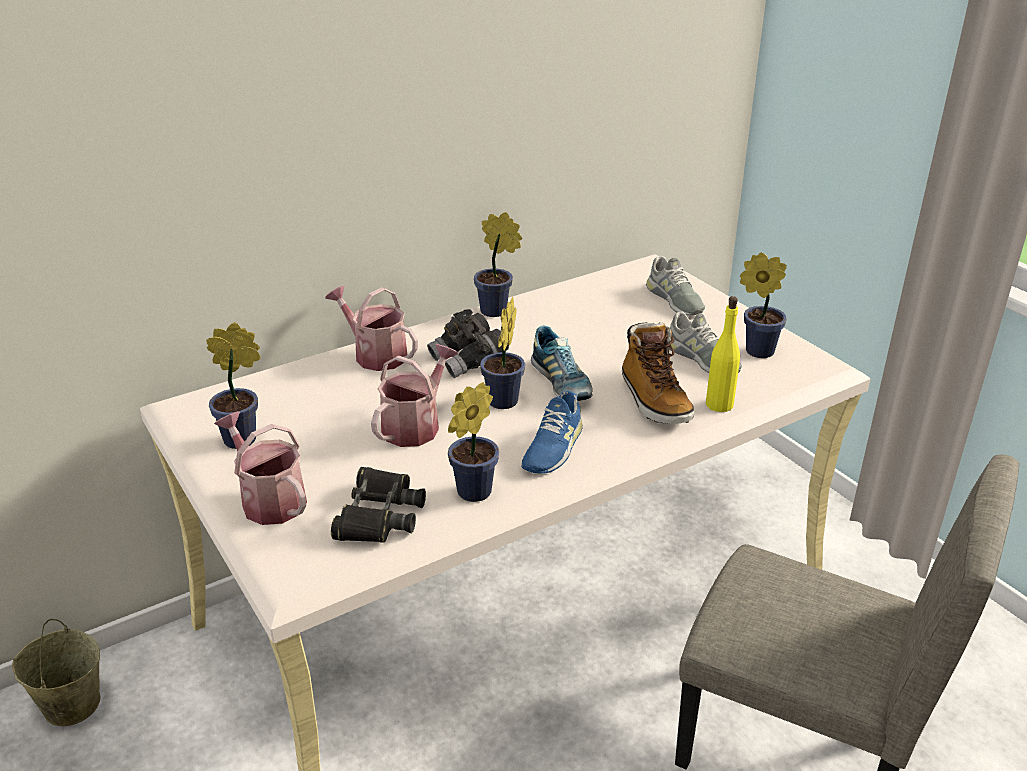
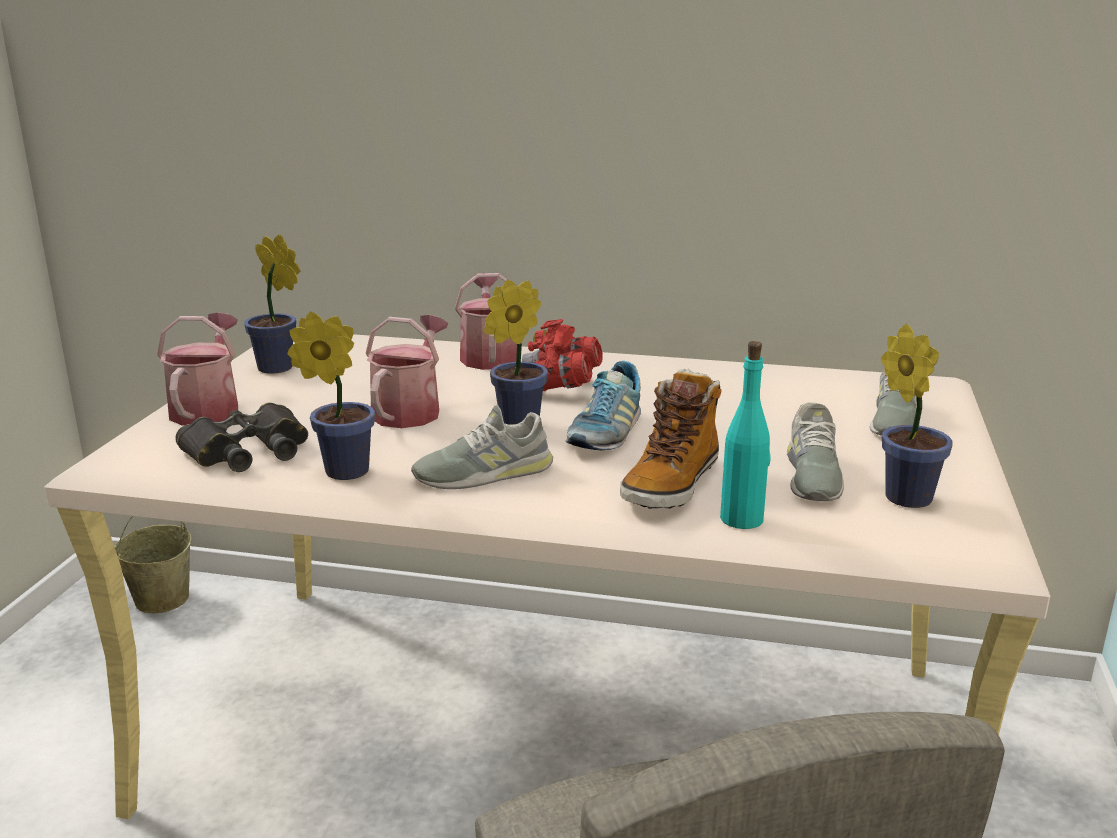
camera: 45 degrees right, 10 degrees down
watering can [371,344,458,447] -> watering can turned 60 degrees counterclockwise [365,315,448,428]
grey binoculars [427,309,509,378] -> red binoculars [522,319,603,391]
potted plant [474,212,522,317] -> none
blue shoe [521,391,583,474] -> grey shoe [411,405,553,489]
yellow bottle [706,296,740,412] -> turquoise bottle [720,341,770,529]

